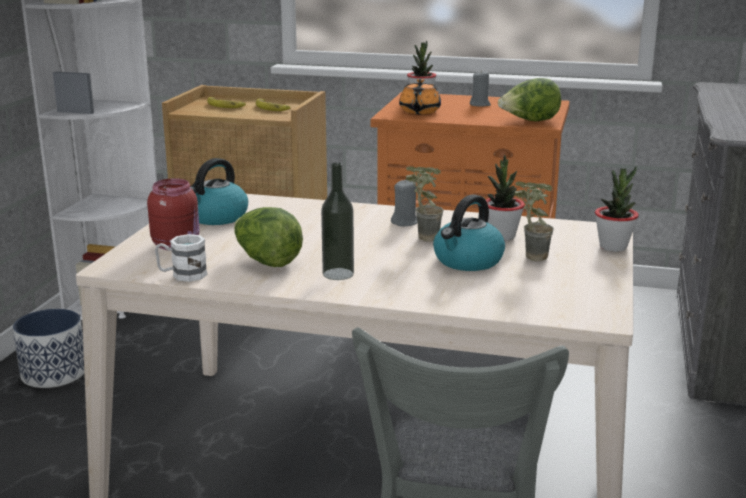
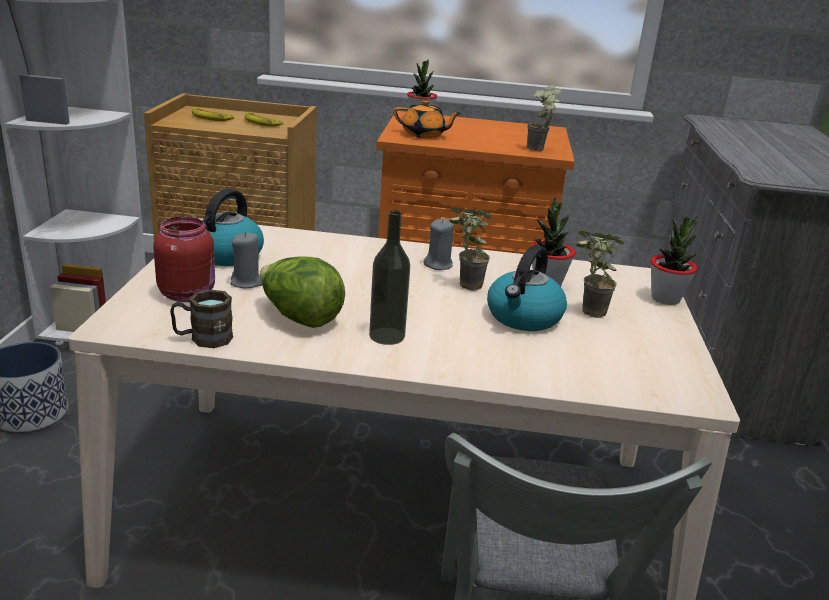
camera: 10 degrees left, 5 degrees up
white mug [155,234,207,282] -> brown mug [170,289,233,348]
orange teapot [399,79,441,114] -> orange teapot turned 75 degrees counterclockwise [394,100,461,138]
grey candle [470,70,491,107] -> grey candle moved to [230,232,262,288]
lettuce [498,78,561,121] -> potted plant [527,83,561,151]

